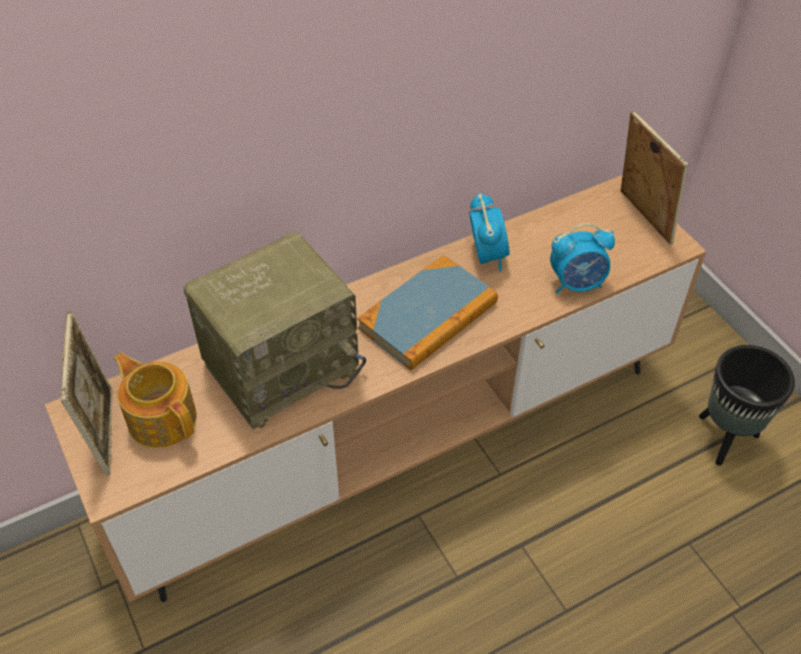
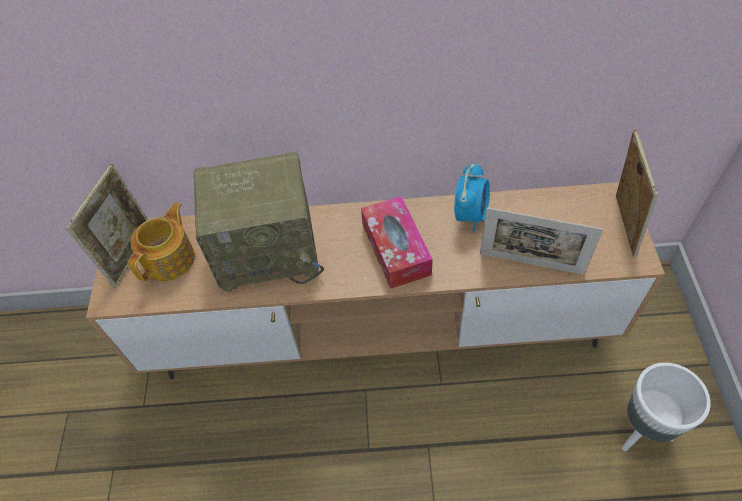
camera: 30 degrees right, 5 degrees up
teapot [114,352,197,448] -> teapot turned 45 degrees clockwise [128,202,195,282]
book [357,255,498,371] -> tissue box [361,196,433,289]
alarm clock [550,223,615,294] -> picture frame [480,207,603,275]
black planter [699,345,795,466] -> white planter [622,362,711,451]

